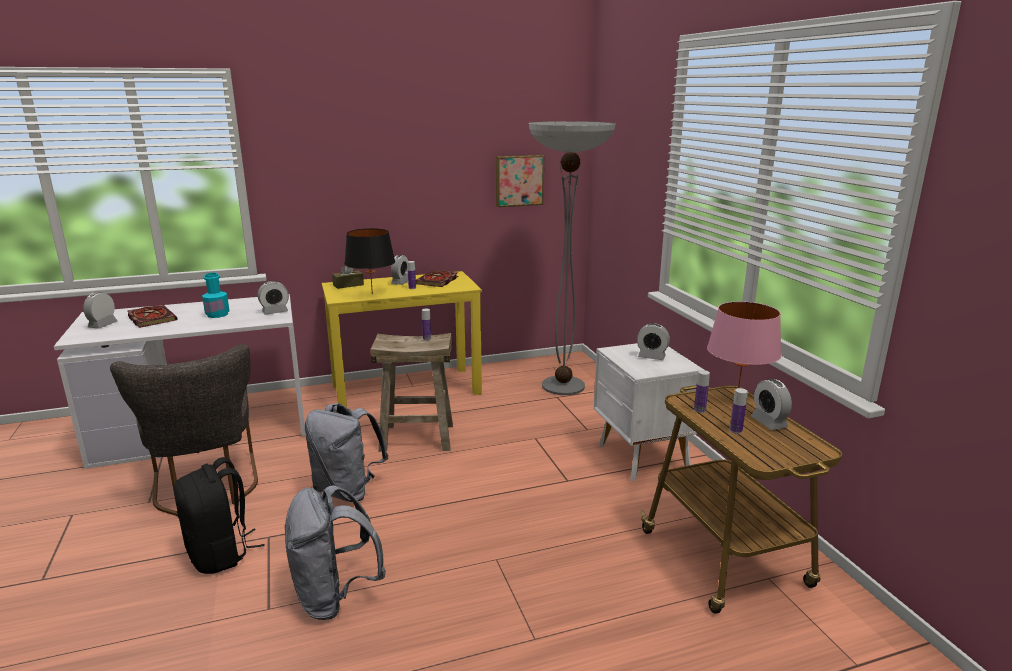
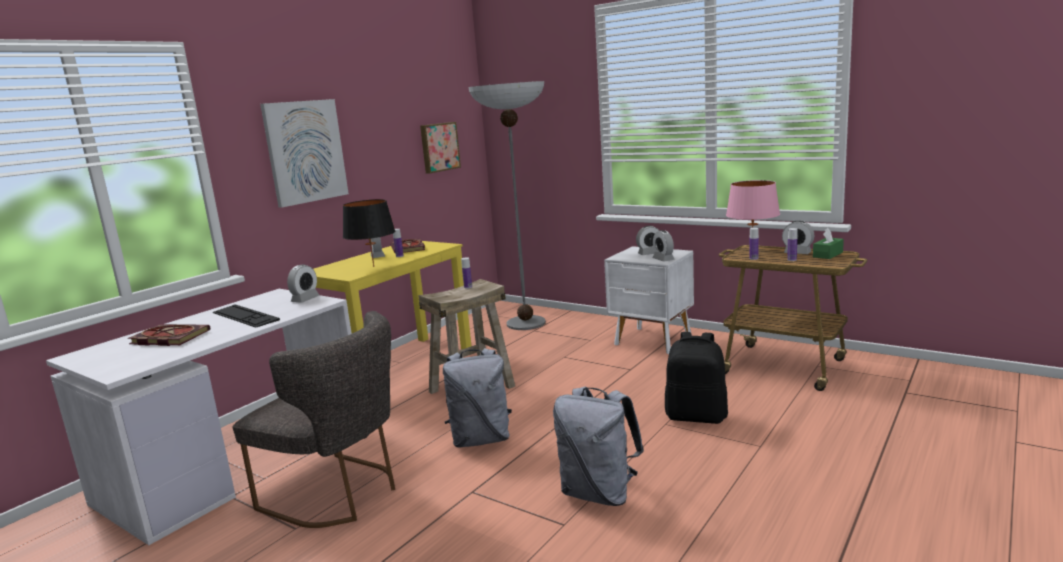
camera: 35 degrees left, 5 degrees down
alarm clock [83,292,118,329] -> alarm clock moved to [653,230,675,262]
black backpack [174,457,265,574] -> black backpack moved to [665,332,728,424]
turquoise bottle [202,273,230,318] -> keyboard [213,304,280,328]
brown tissue box [332,266,364,289] -> none
none -> picture [260,99,349,208]
none -> green tissue box [813,228,844,259]

